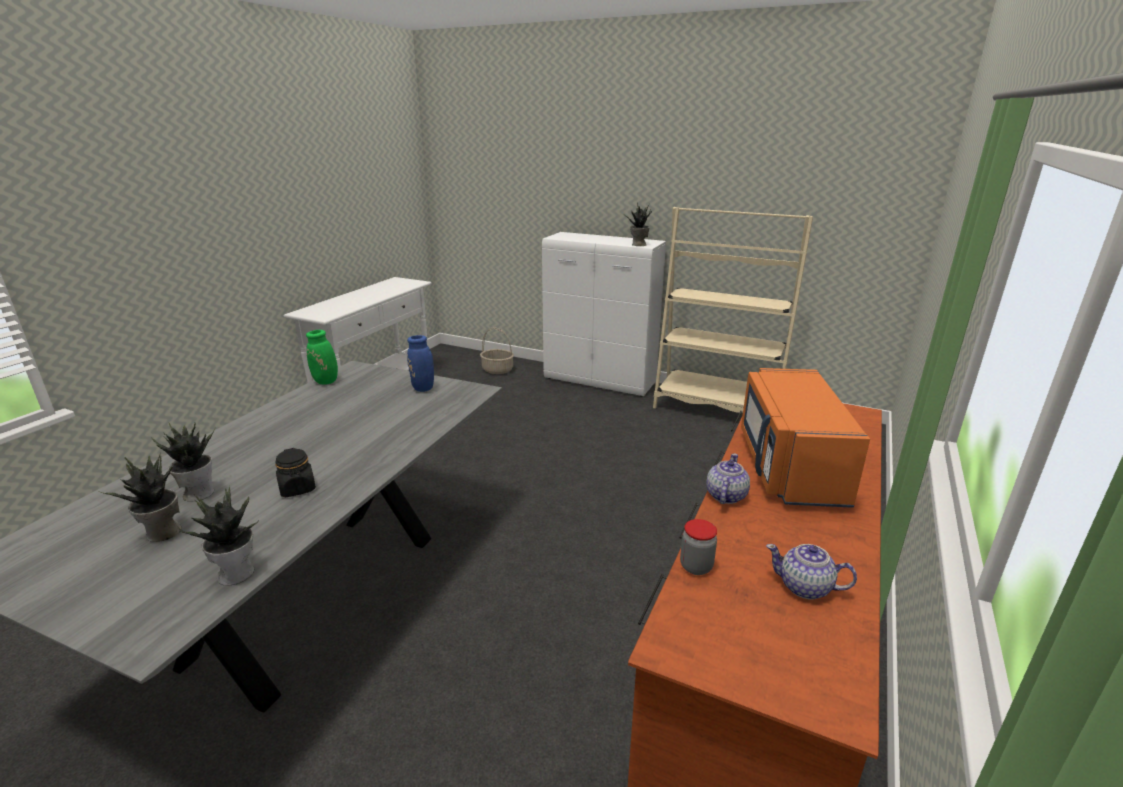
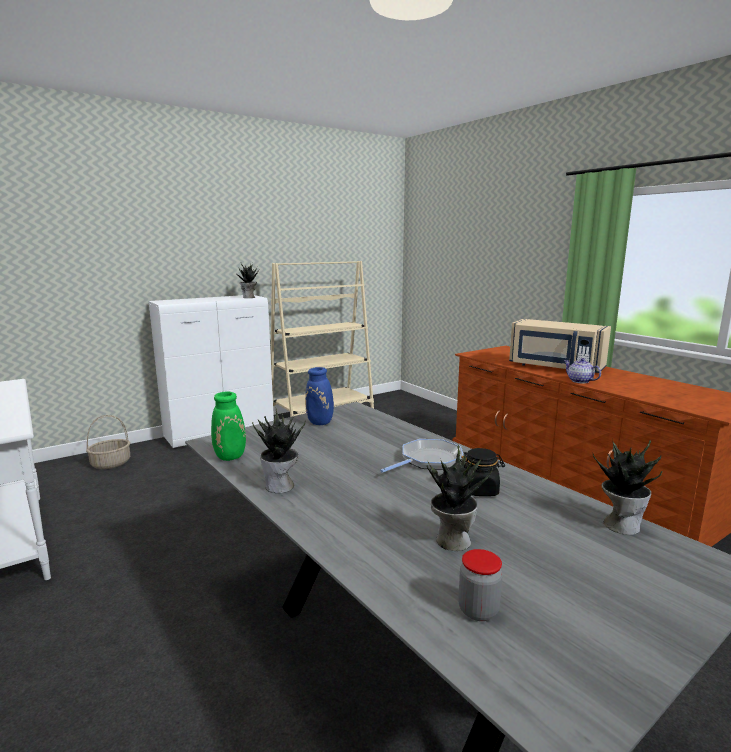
camera: 60 degrees left, 10 degrees down
potted plant [100,453,182,542] -> potted plant moved to [252,408,306,493]
jar [680,519,717,575] -> jar moved to [458,549,503,621]
orange microwave [741,368,870,508] -> beige microwave [509,319,611,373]
teapot [766,544,857,599] -> none
none -> frying pan [380,439,463,473]

